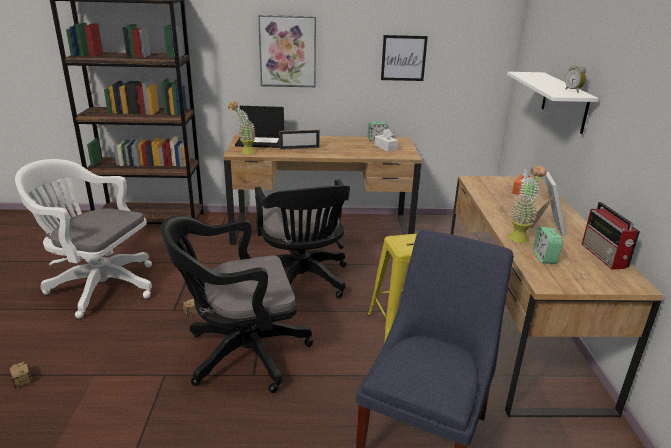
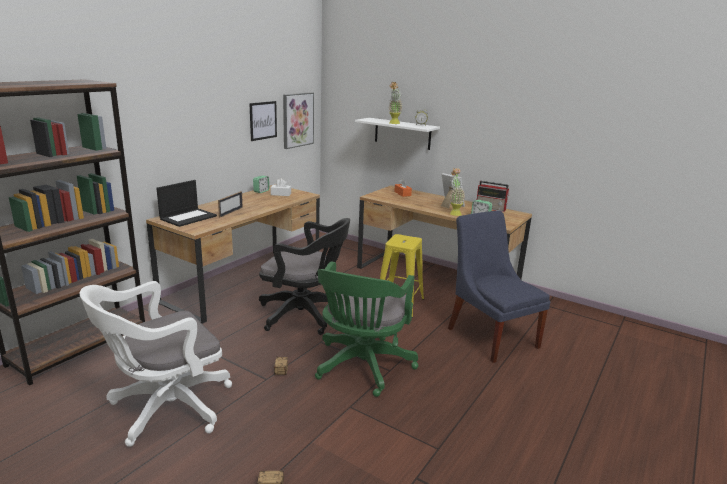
camera: 55 degrees left, 5 degrees down
black office chair [161,215,313,393] -> green office chair [315,262,418,397]
potted plant [228,101,255,154] -> potted plant moved to [389,82,403,124]
picture [258,15,316,87] -> picture moved to [283,92,314,149]

